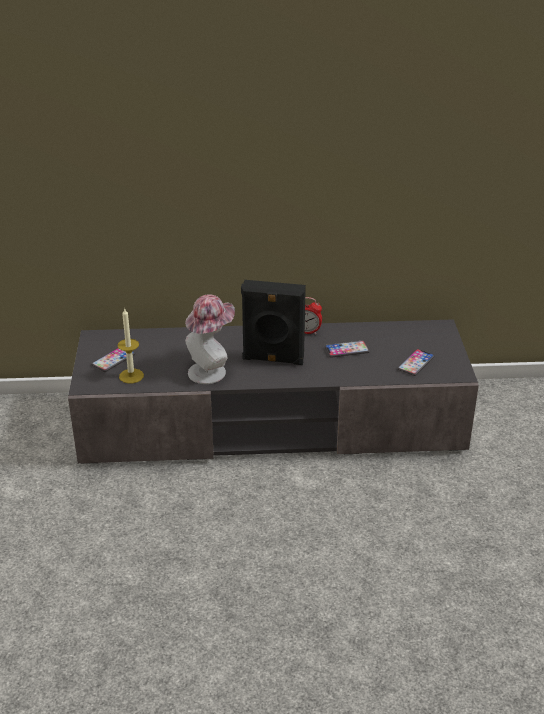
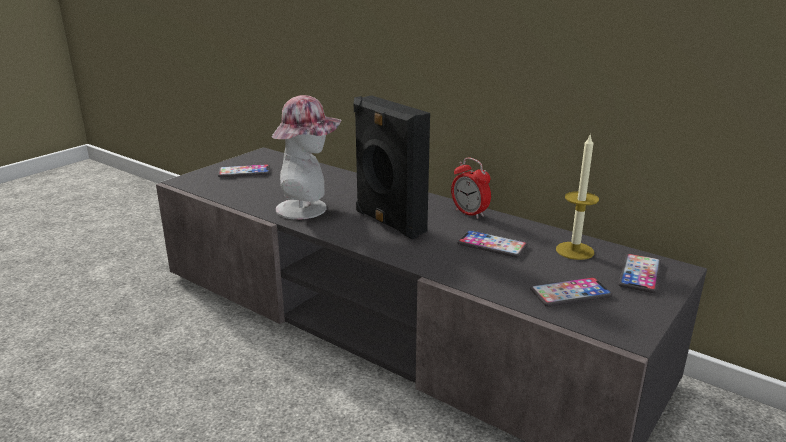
camera: 40 degrees right, 10 degrees down
candle [118,307,144,383] -> candle moved to [556,133,599,260]
none -> phone [619,254,661,293]

